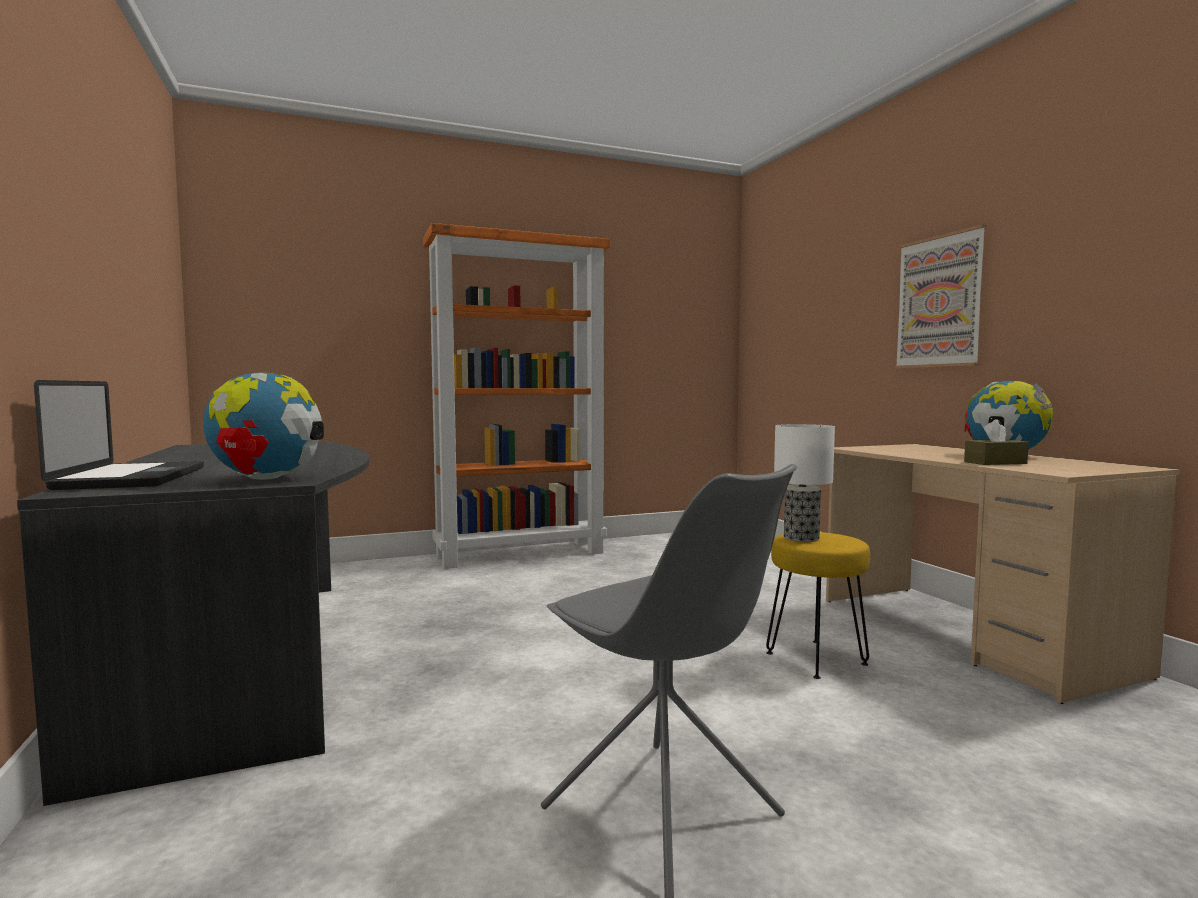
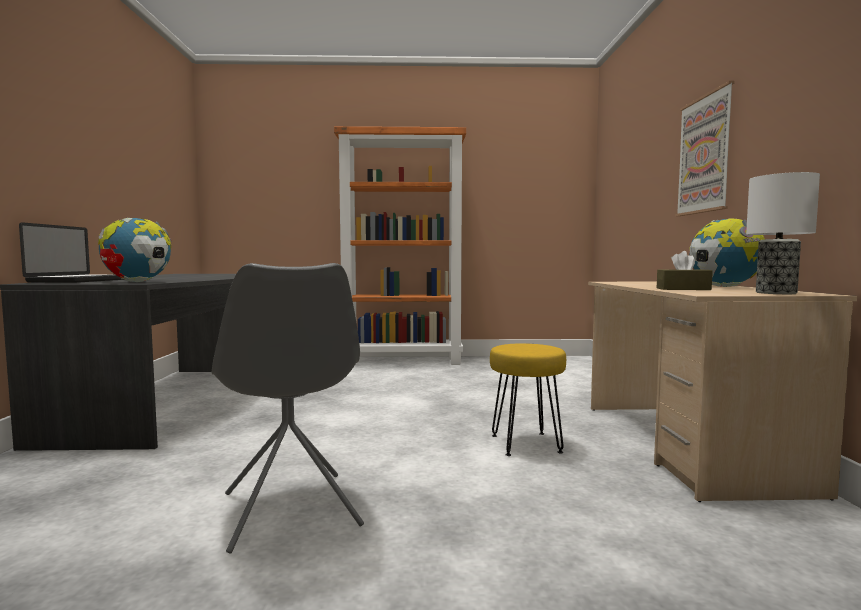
camera: 20 degrees right, 0 degrees up
table lamp [774,424,835,542] -> table lamp moved to [746,172,820,294]

